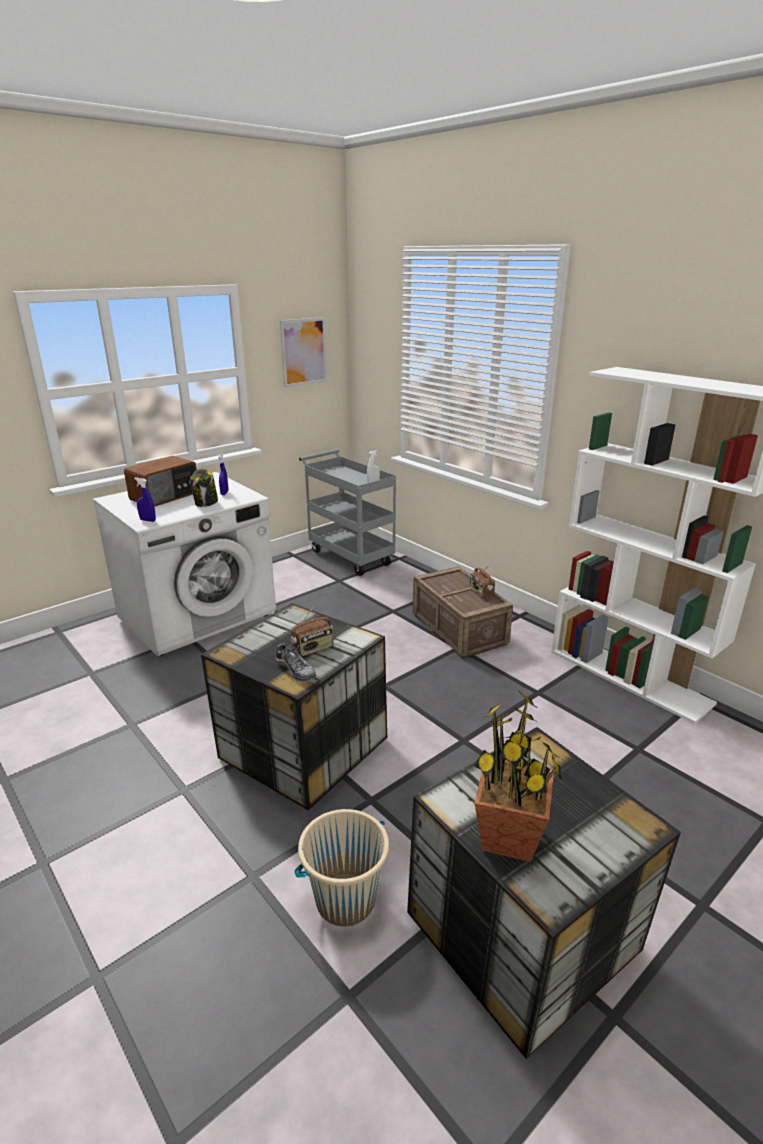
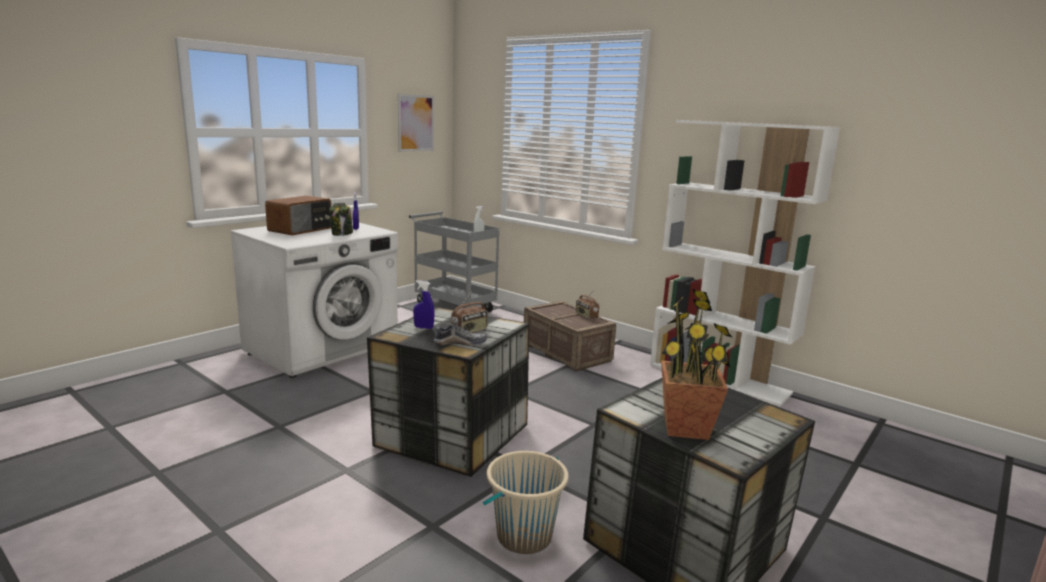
camera: 10 degrees left, 10 degrees down
blue spray bottle [134,478,156,522] -> blue spray bottle moved to [413,280,434,329]
shoe [275,641,316,682] -> shoe turned 45 degrees counterclockwise [434,318,487,346]

